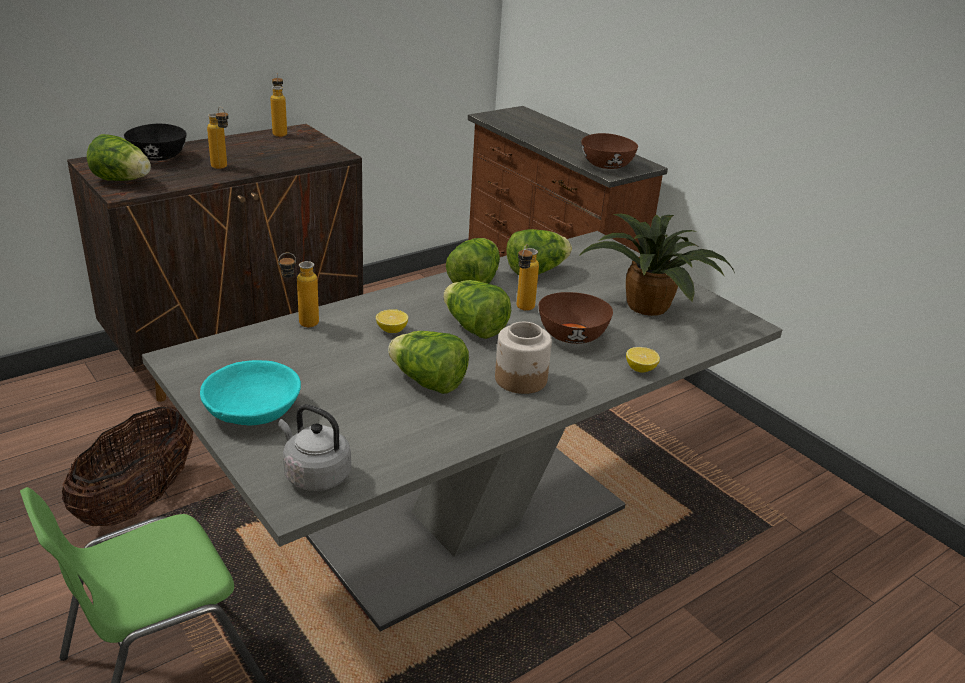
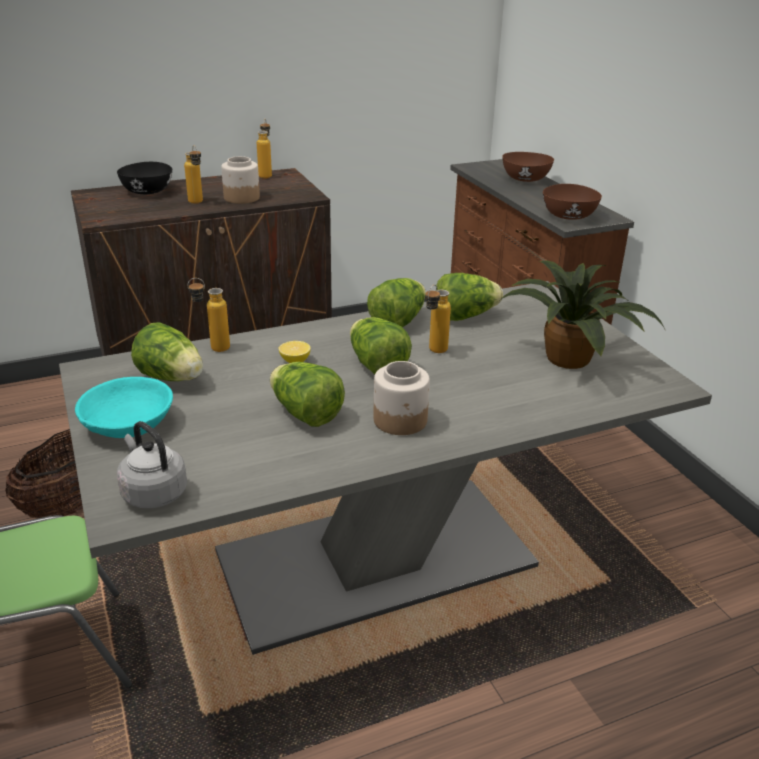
camera: 15 degrees right, 0 degrees up
lettuce [87,134,151,181] -> lettuce moved to [131,322,203,381]
brown bowl [539,292,613,344] -> brown bowl moved to [502,152,554,182]
lemon [626,347,660,373] -> none
none -> jar [221,156,260,204]

